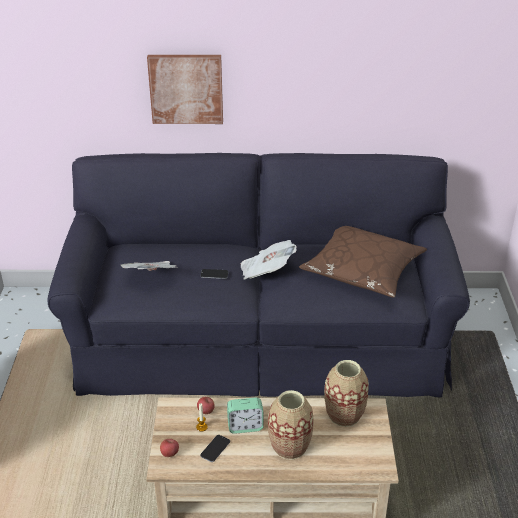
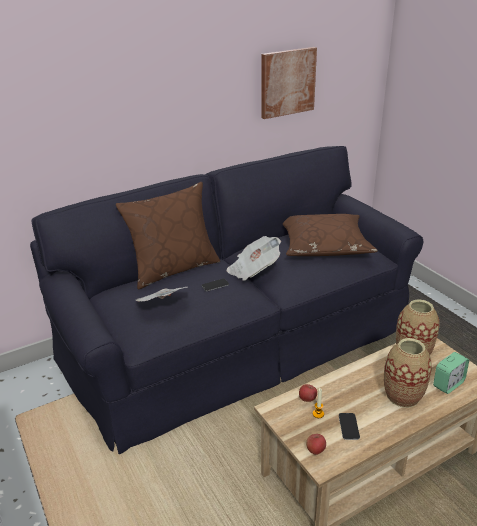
camera: 30 degrees left, 5 degrees down
picture [147,55,223,124] -> picture moved to [261,47,317,119]
alarm clock [227,397,263,434] -> alarm clock moved to [433,352,469,394]
none -> brown pillow [116,182,220,289]

